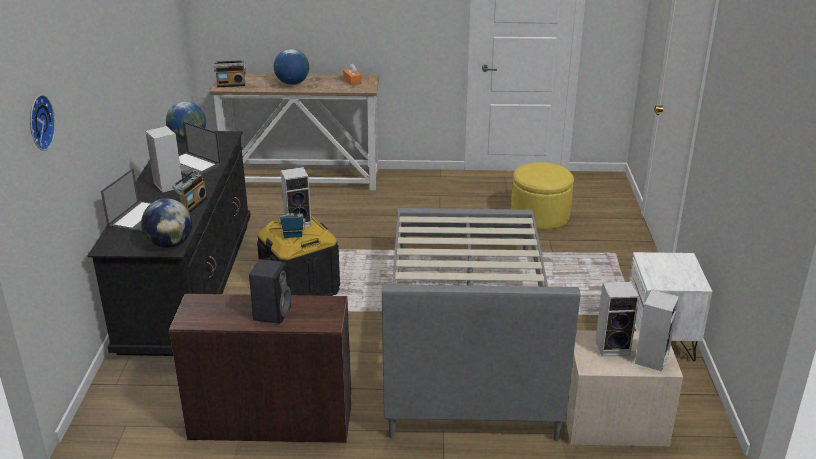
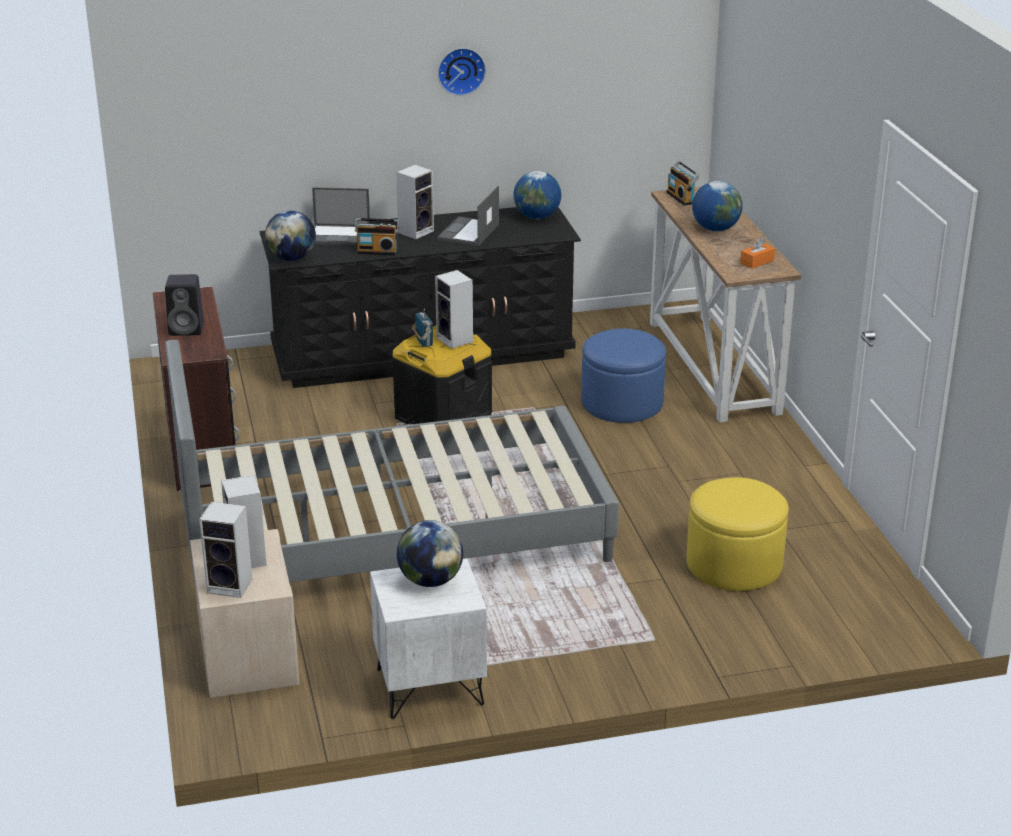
camera: 75 degrees right, 0 degrees up
wall clock [30,95,55,151] -> wall clock moved to [438,48,486,96]
none -> globe [397,520,463,587]
none -> blue ottoman [581,328,666,423]

